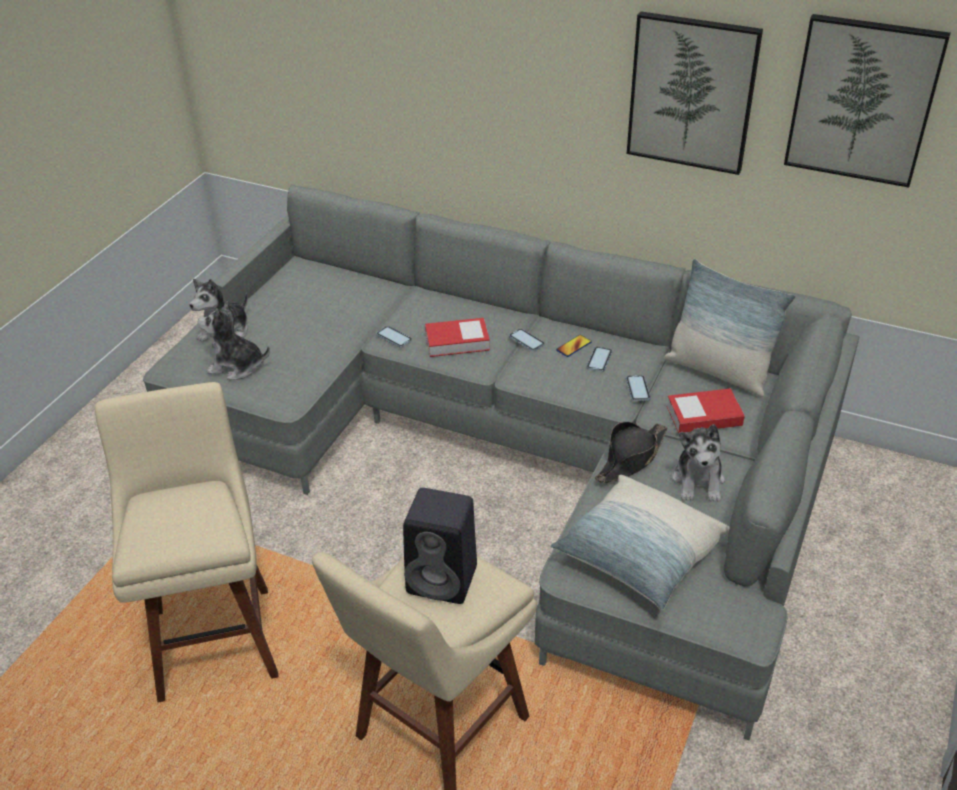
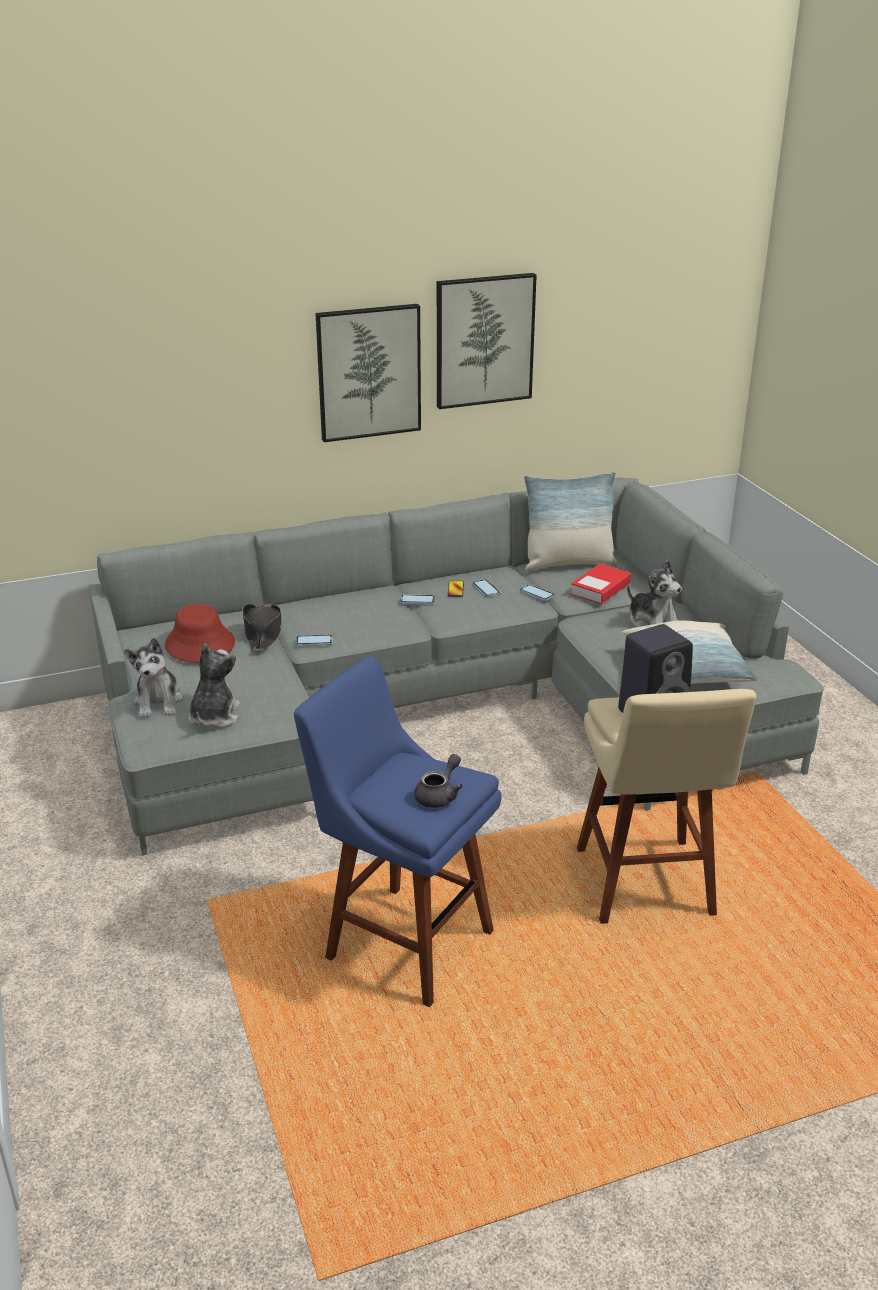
camera: 45 degrees left, 10 degrees down
beige stool [95,382,279,703] -> blue stool [294,657,502,1007]
plush toy [198,301,270,380] -> plush toy turned 135 degrees clockwise [188,644,240,728]
book [425,318,490,357] -> none
black hat [595,422,667,483] -> black hat moved to [242,603,282,653]
picture [784,14,950,188] -> picture moved to [316,304,421,442]
none -> red hat [165,604,235,663]
none -> grey teapot [414,754,463,808]

